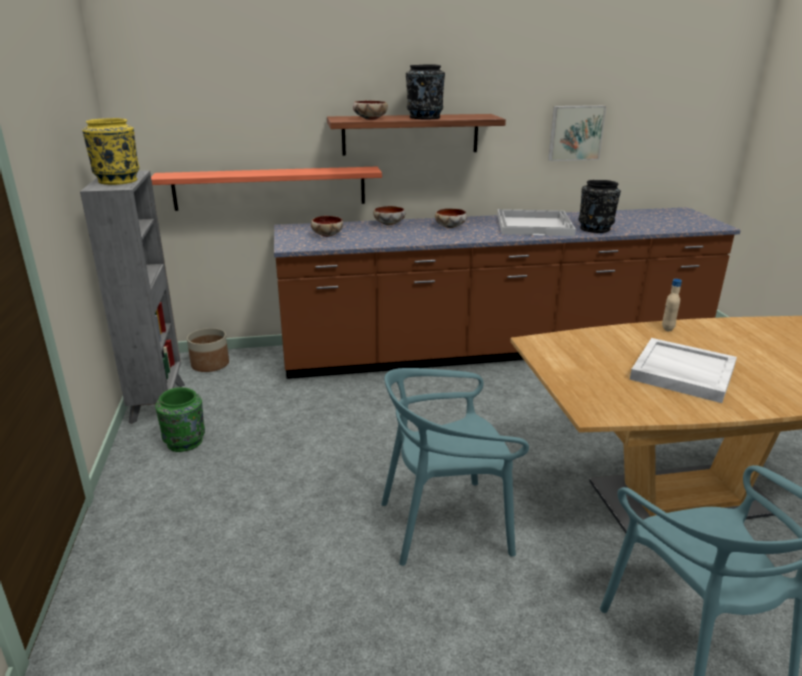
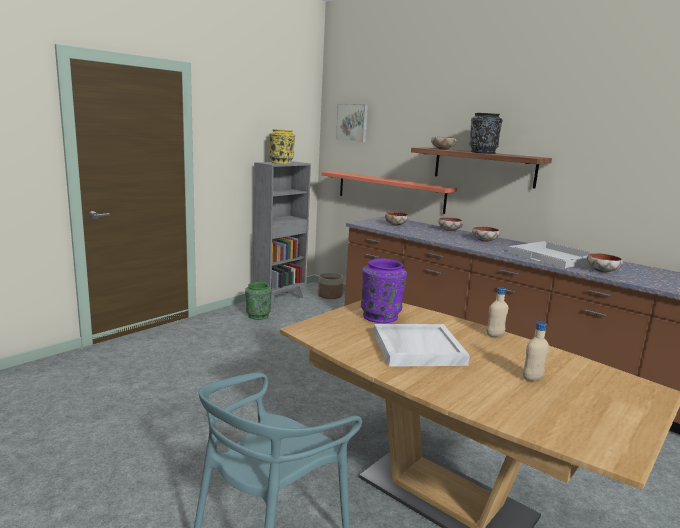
camera: 50 degrees right, 10 degrees down
turquoise chair [381,368,529,566] -> none
picture [548,105,606,161] -> picture moved to [335,104,368,142]
black vase [579,180,621,233] -> bowl [587,253,623,273]
none -> purple vase [361,258,407,323]
none -> beige bottle [522,321,549,381]

